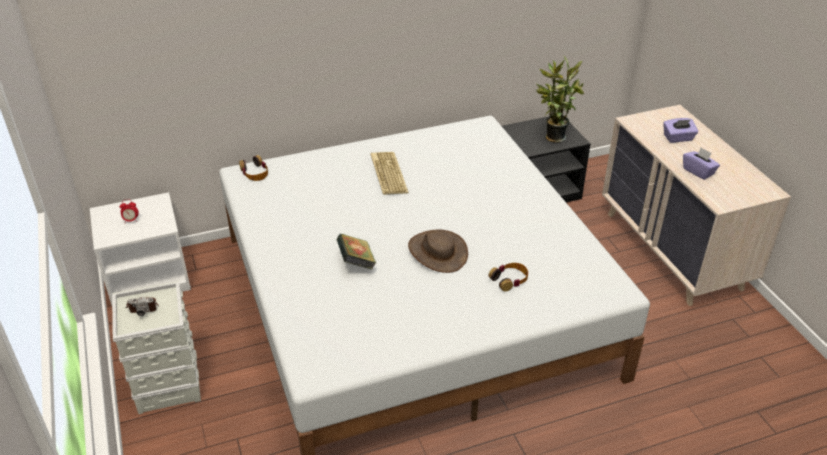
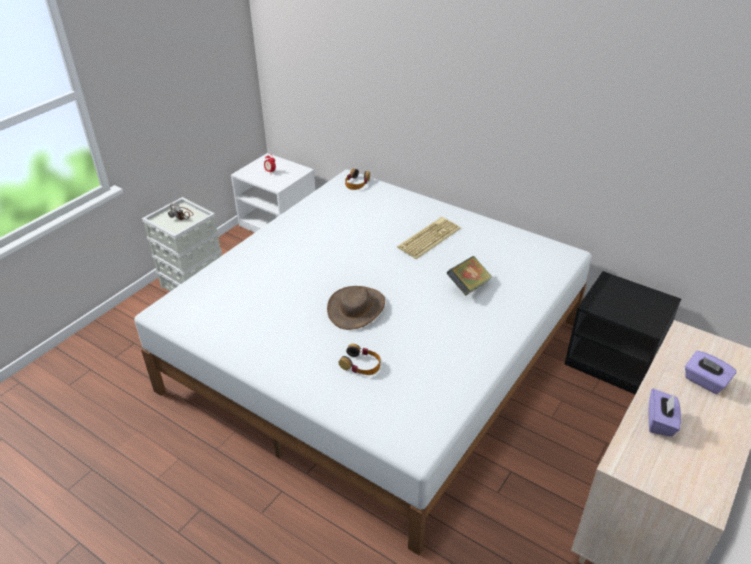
camera: 55 degrees right, 0 degrees up
book [337,234,376,270] -> book moved to [447,256,492,296]
potted plant [536,55,584,143] -> none

